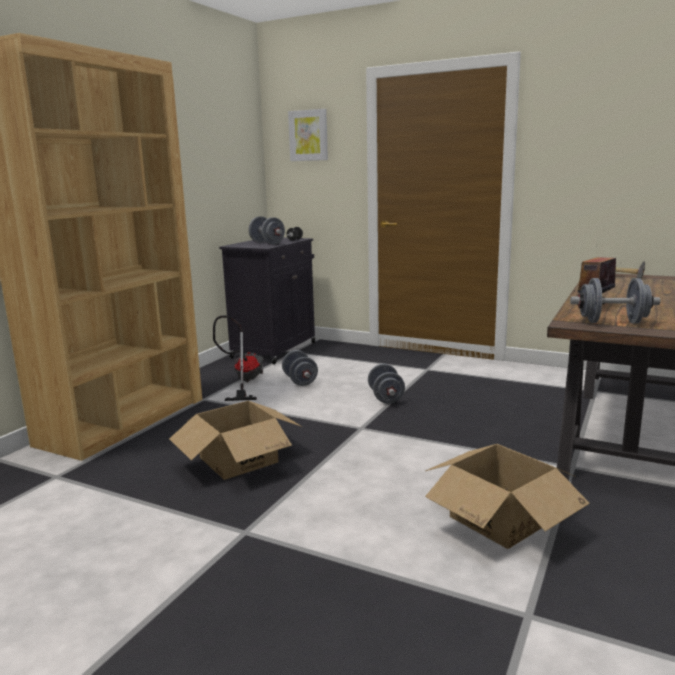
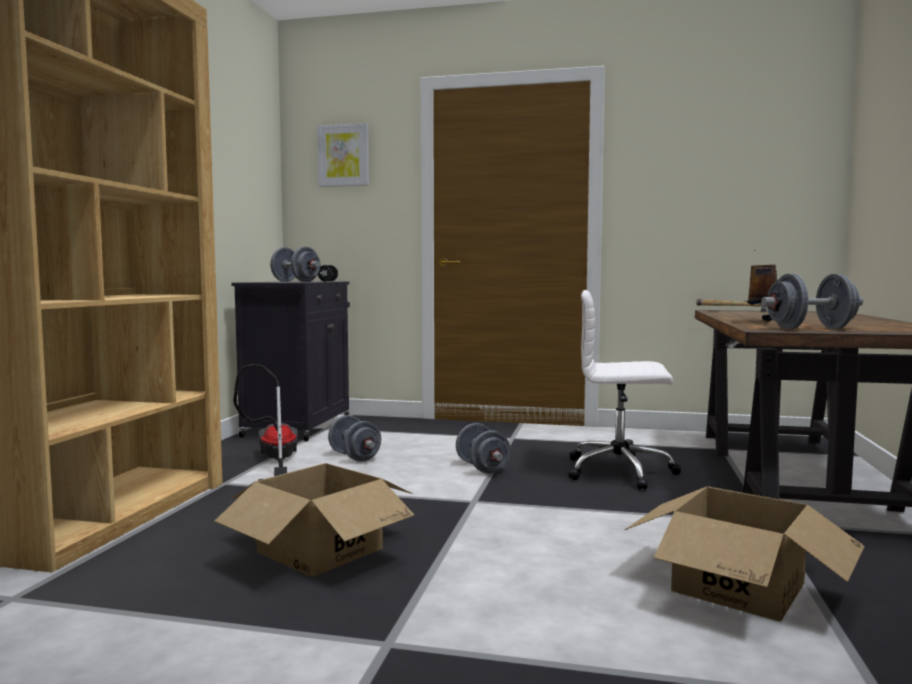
camera: 15 degrees left, 10 degrees down
none -> white office chair [568,290,681,490]

